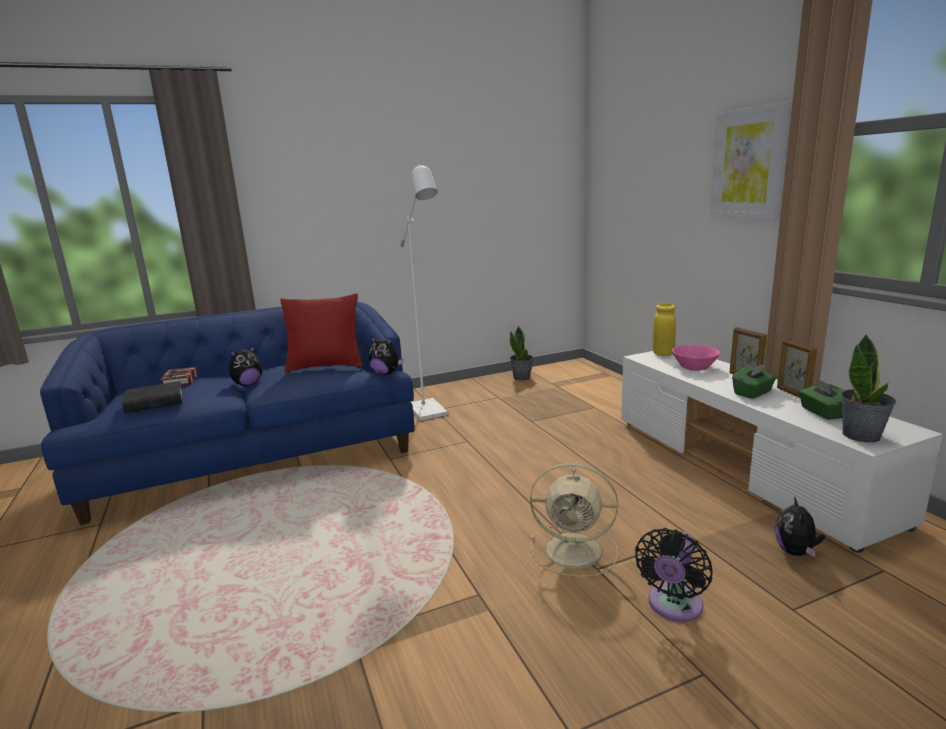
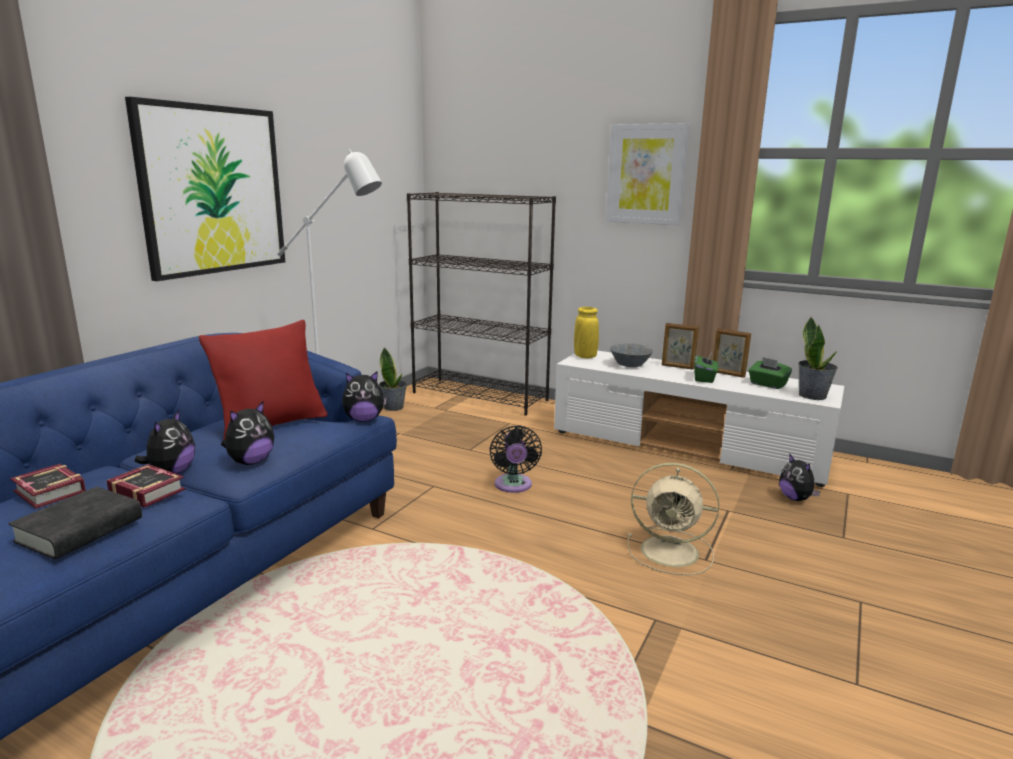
camera: 40 degrees left, 0 degrees up
beige fan [530,463,618,577] -> beige fan turned 45 degrees clockwise [628,463,719,575]
black fan [635,528,712,622] -> black fan moved to [490,425,542,493]
pink bowl [672,345,720,371] -> grey bowl [610,343,653,367]
none -> book [106,464,185,508]
none -> picture [125,97,285,281]
none -> plush toy [221,402,274,465]
none -> black bookcase [407,192,556,416]

